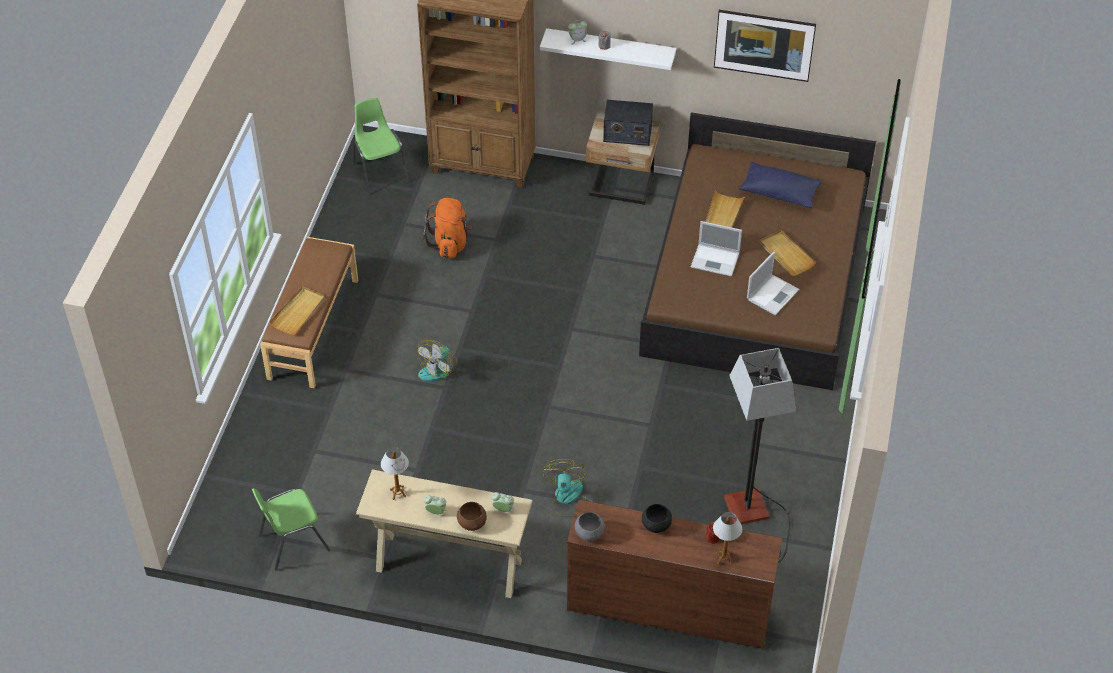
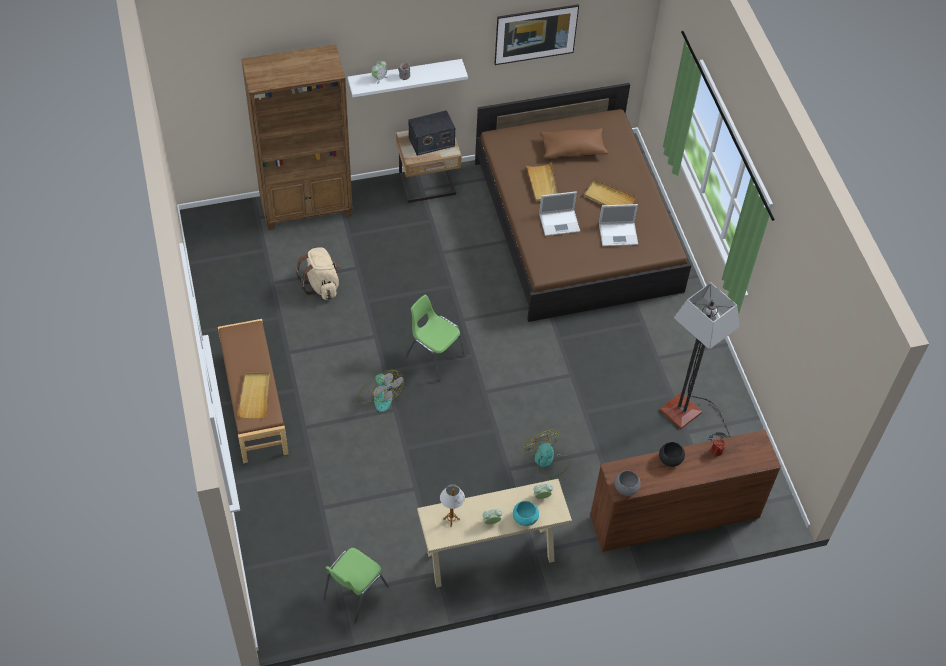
camera: 30 degrees left, 5 degrees up
green chair [353,98,409,195] -> green chair moved to [406,295,466,381]
fan [417,340,458,381] -> fan turned 45 degrees counterclockwise [358,370,404,412]
orange backpack [423,198,472,258] -> beige backpack [296,247,340,300]
brown bowl [457,502,487,531] -> turquoise bowl [513,501,539,526]
table lamp [713,512,742,565] -> none
blue pillow [739,162,822,209] -> brown pillow [540,128,608,158]
laptop [747,252,799,315] -> laptop turned 75 degrees clockwise [599,204,638,246]

